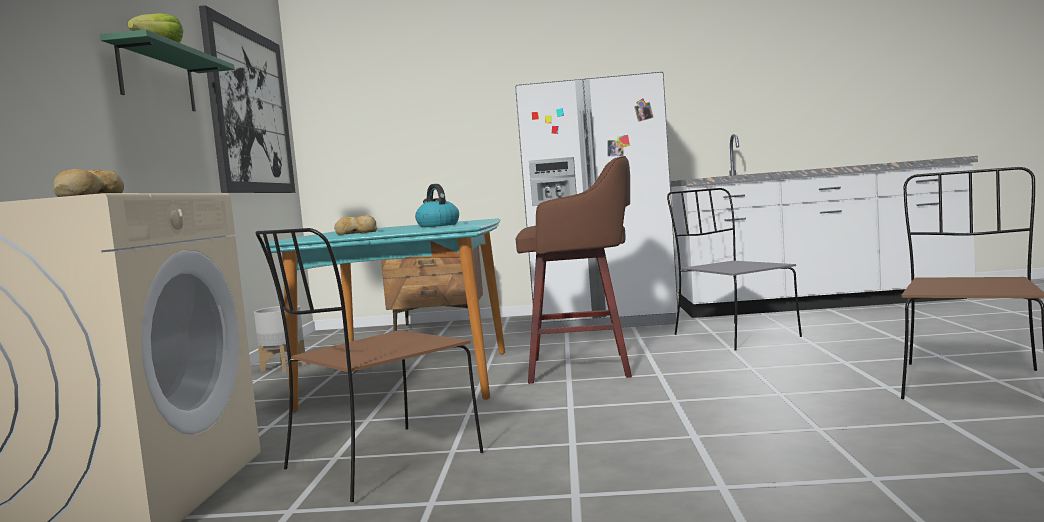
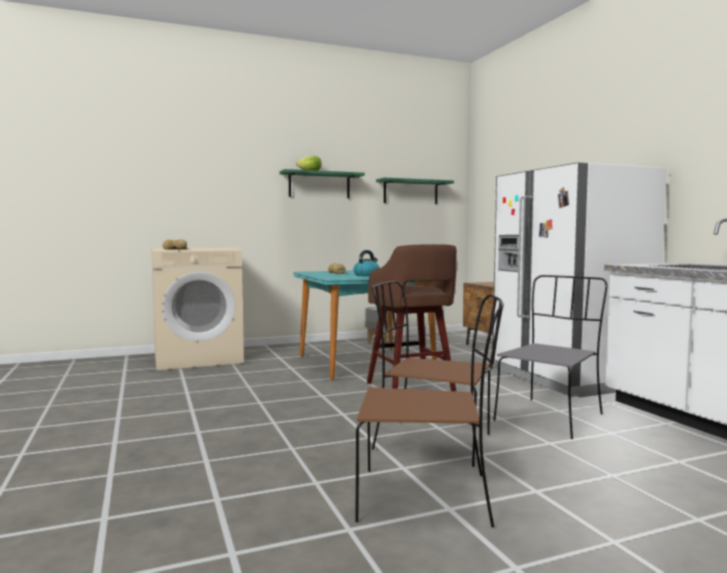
camera: 65 degrees right, 0 degrees up
picture [199,5,295,193] -> green shelf [376,178,454,204]
brown chair [255,228,483,502] -> brown chair moved to [371,281,490,467]

